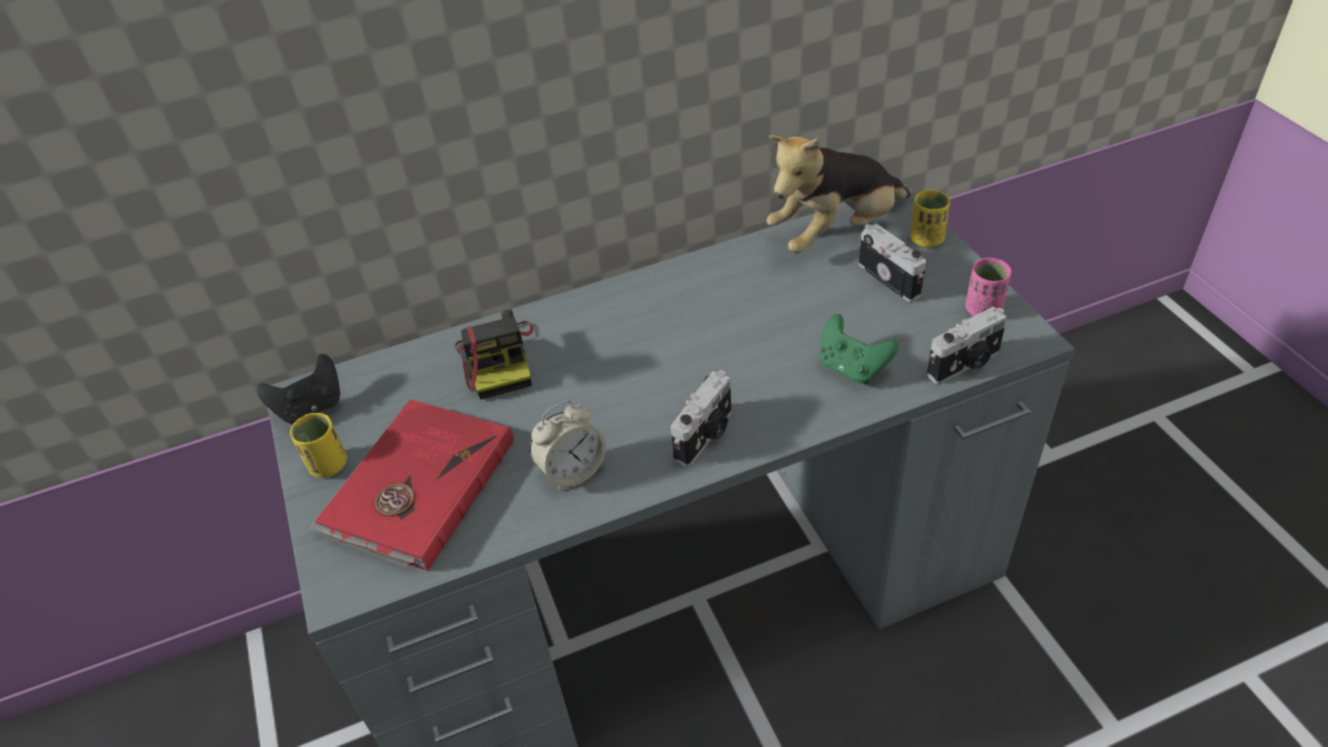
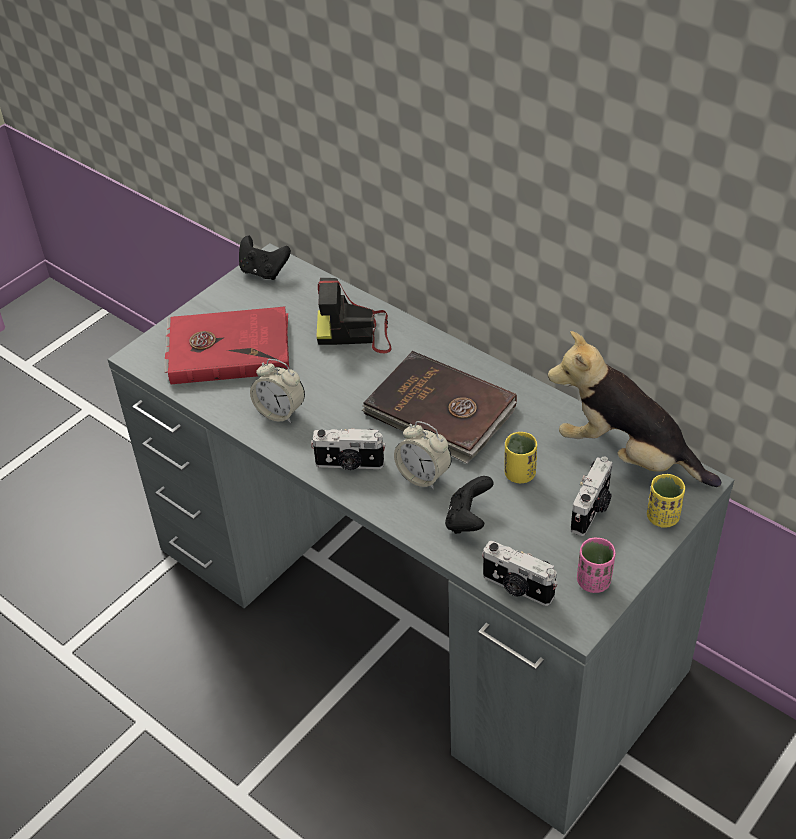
camera: 60 degrees right, 0 degrees up
yellow cup [290,413,347,478] -> yellow cup moved to [504,432,537,483]
camera [455,309,533,400] -> camera turned 45 degrees clockwise [316,278,392,353]
green game controller [819,314,898,384] -> black game controller [445,476,494,534]
none -> brown book [362,351,517,464]
none -> alarm clock [394,421,452,489]

